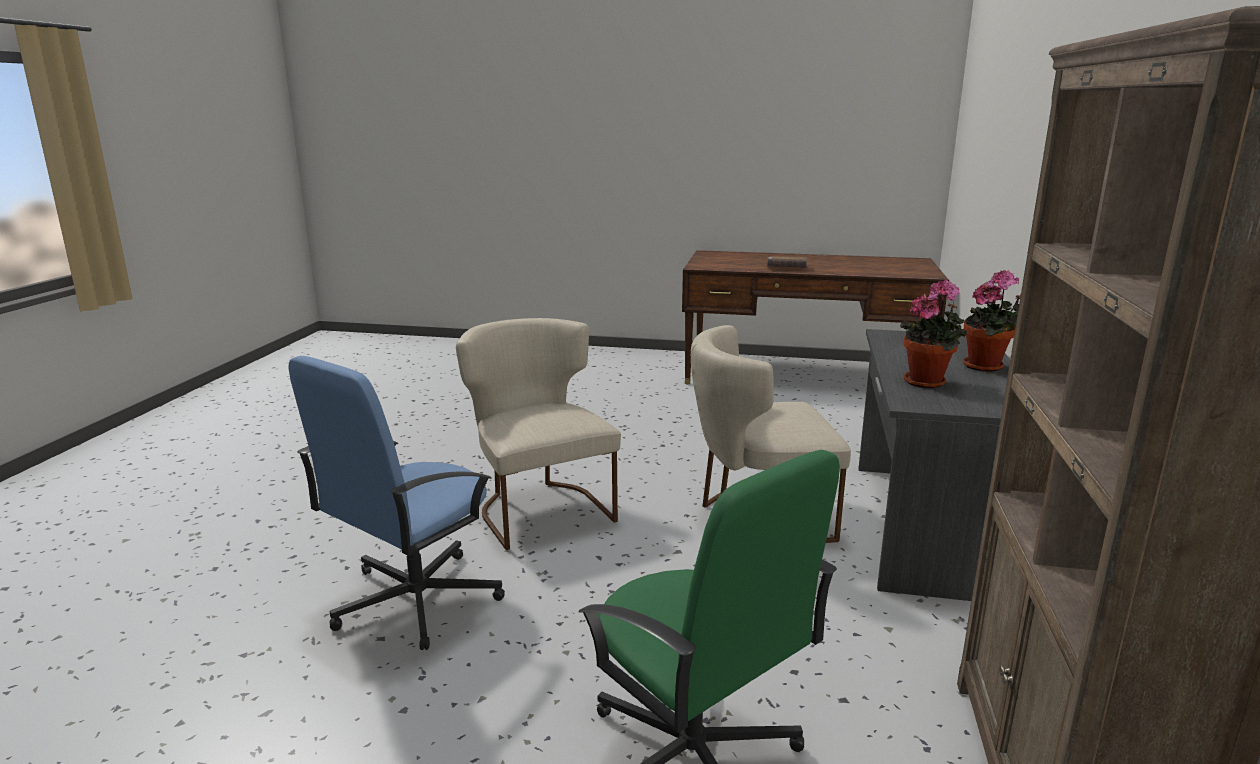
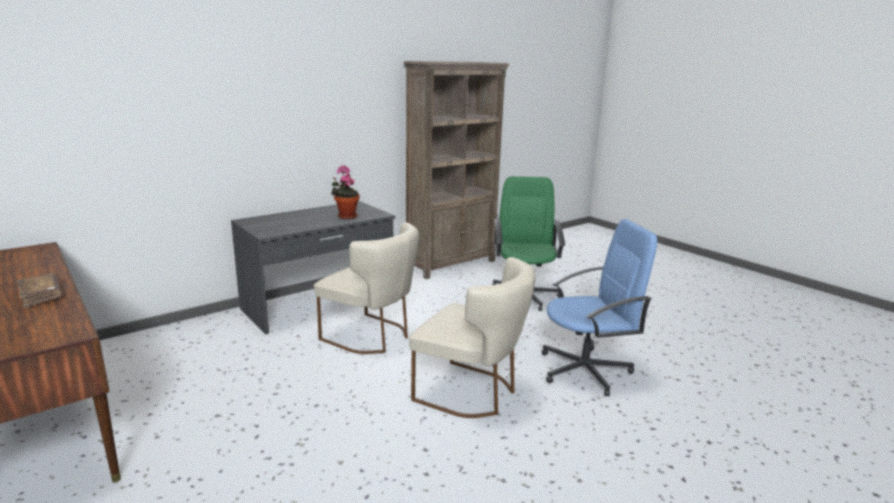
camera: 140 degrees left, 0 degrees up
beige chair [456,318,621,550] -> beige chair turned 75 degrees counterclockwise [409,257,535,418]
potted plant [963,270,1021,372] -> none

